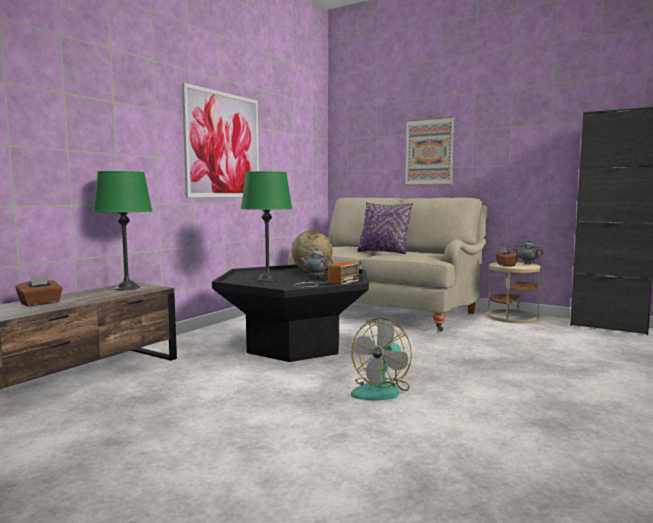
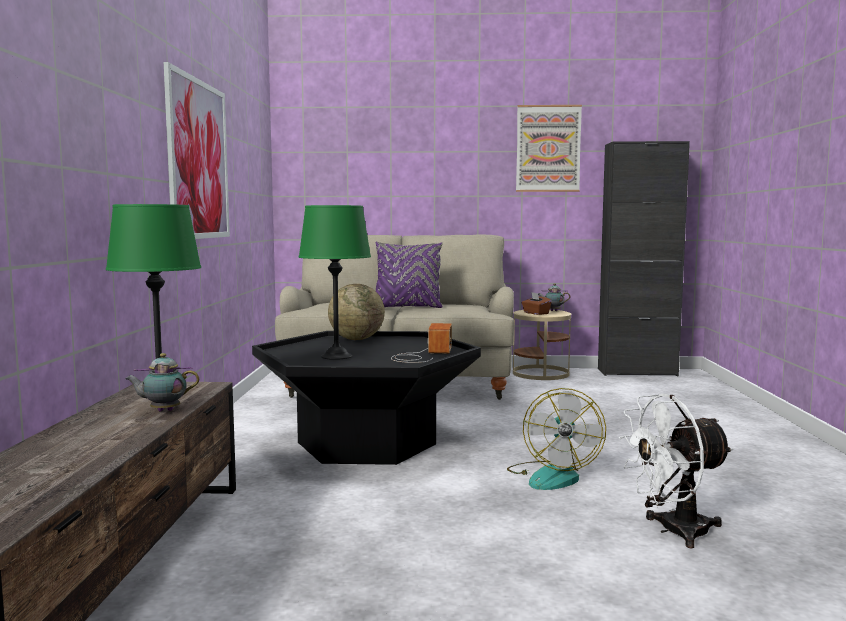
camera: 30 degrees left, 0 degrees up
brown tissue box [15,275,63,306] -> none
teapot [300,248,333,277] -> teapot moved to [125,353,199,412]
picture [405,116,455,186] -> picture moved to [516,105,582,192]
none -> white fan [619,393,733,548]

